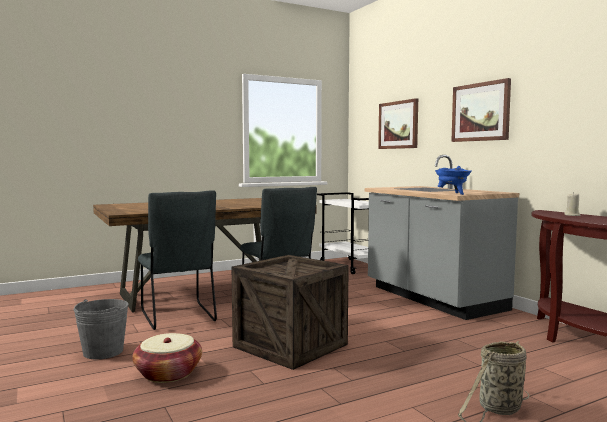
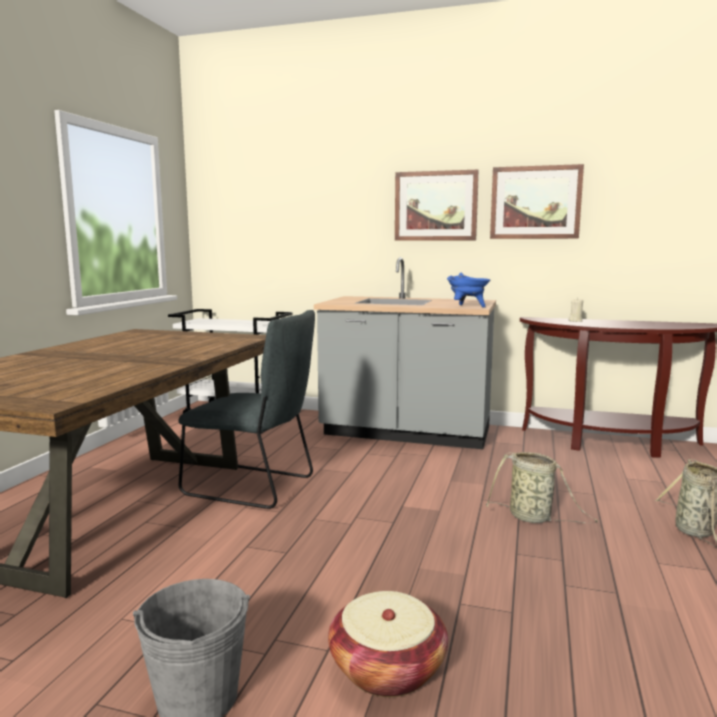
camera: 45 degrees left, 5 degrees up
grey chair [138,190,217,330] -> none
crate [232,255,349,370] -> none
picture [378,98,418,149] -> picture moved to [490,164,584,239]
none -> basket [486,452,598,523]

